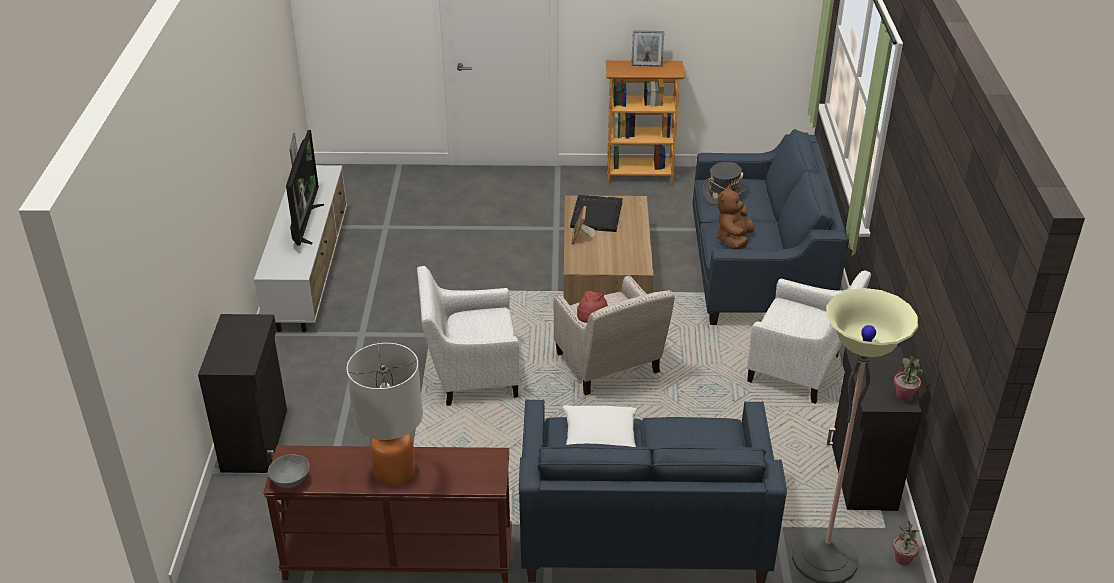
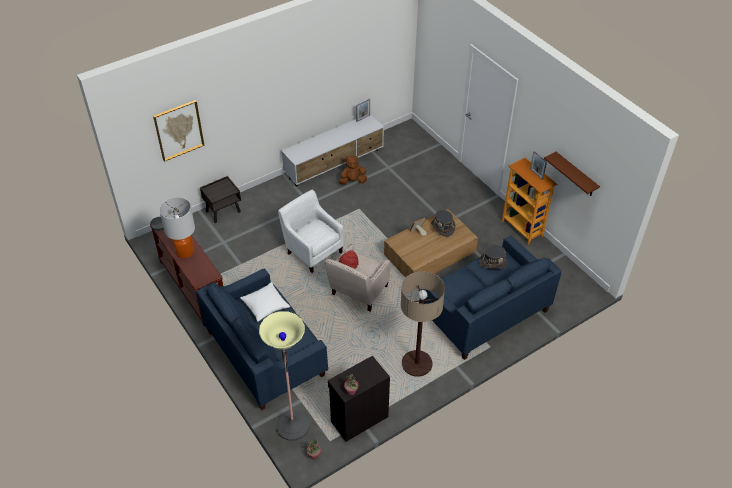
camera: 55 degrees right, 10 degrees up
black cabinet [198,314,287,473] -> brown nightstand [200,176,241,223]
television [286,130,324,246] -> none
black tray [570,195,622,232] -> grey hat [431,210,455,237]
brown plush toy [716,186,755,249] -> brown plush toy moved to [339,156,367,185]
white armchair [747,270,871,404] -> floor lamp [401,271,445,377]
none -> picture [153,100,205,162]
none -> brown shelf [544,152,600,196]

